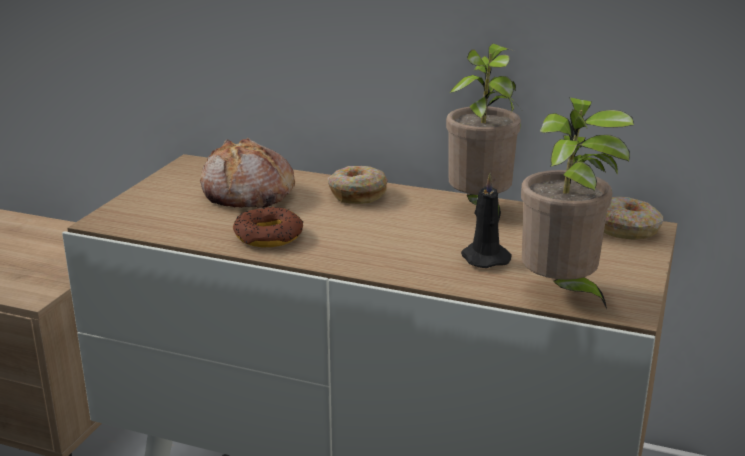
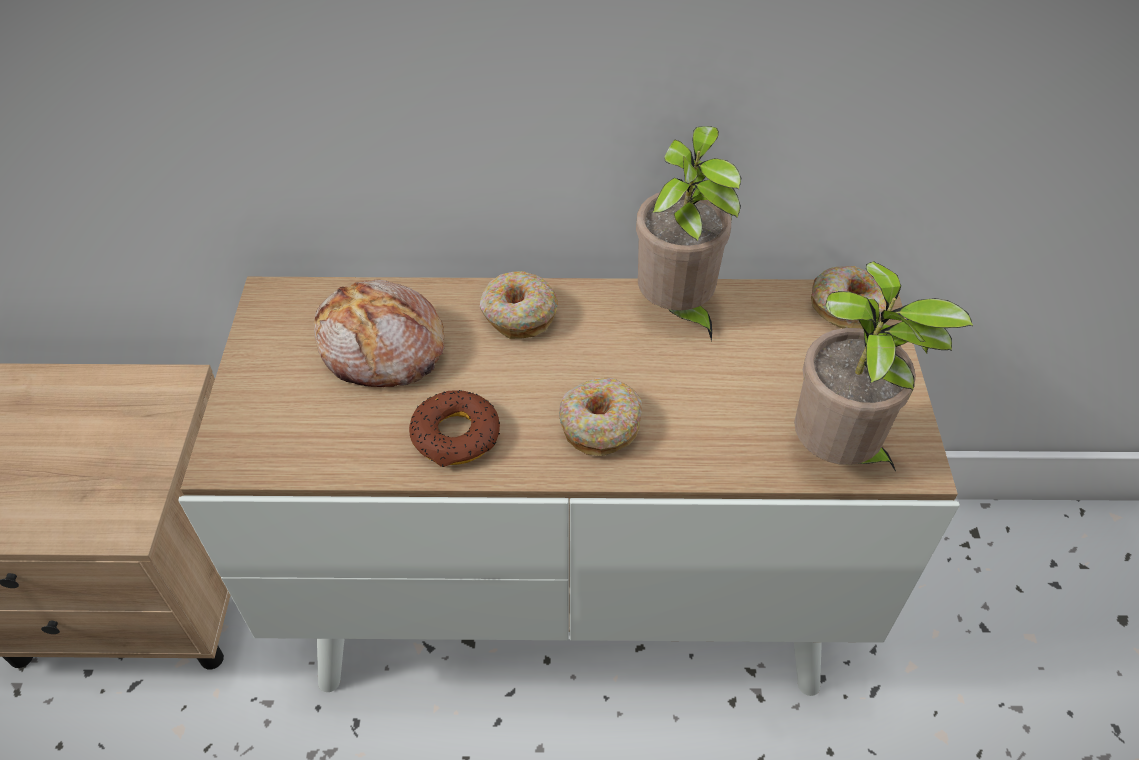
camera: 20 degrees left, 25 degrees up
black candle [461,173,512,268] -> none
none -> donut [559,378,642,456]

